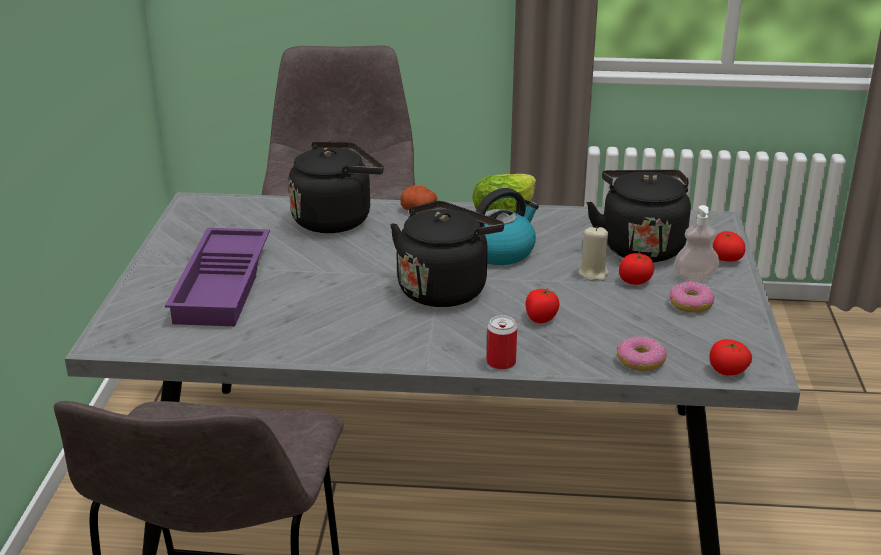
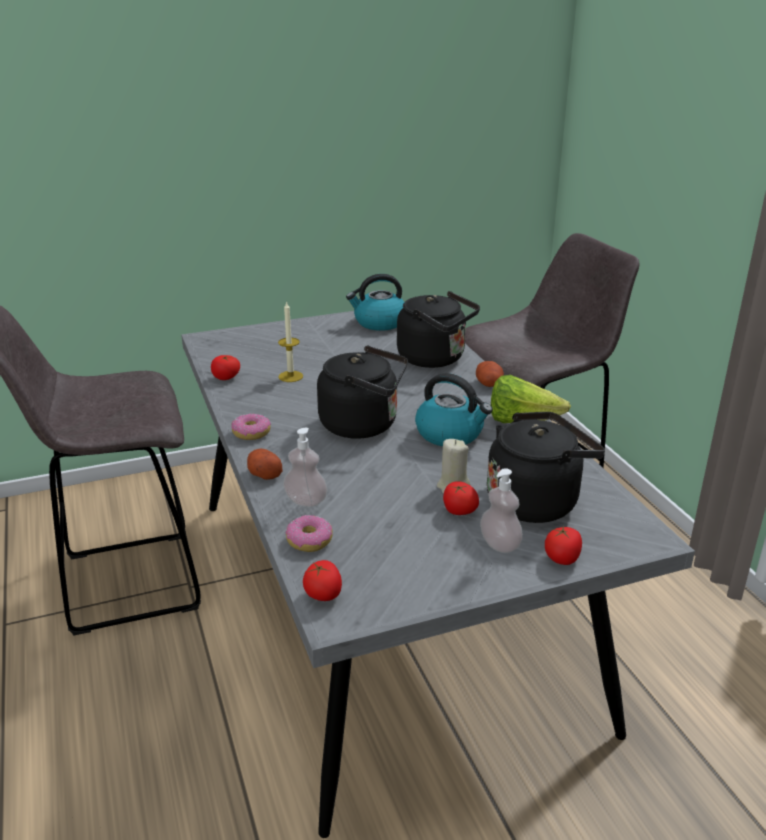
camera: 65 degrees right, 0 degrees up
purple tray [165,228,270,326] -> none
can [487,315,517,370] -> potato [247,449,282,480]
tomato [525,288,560,323] -> tomato moved to [211,355,240,380]
donut [670,282,715,313] -> donut moved to [232,414,271,440]
none -> candle [278,301,303,382]
none -> soap dispenser [283,427,327,507]
none -> kettle [346,274,404,331]

